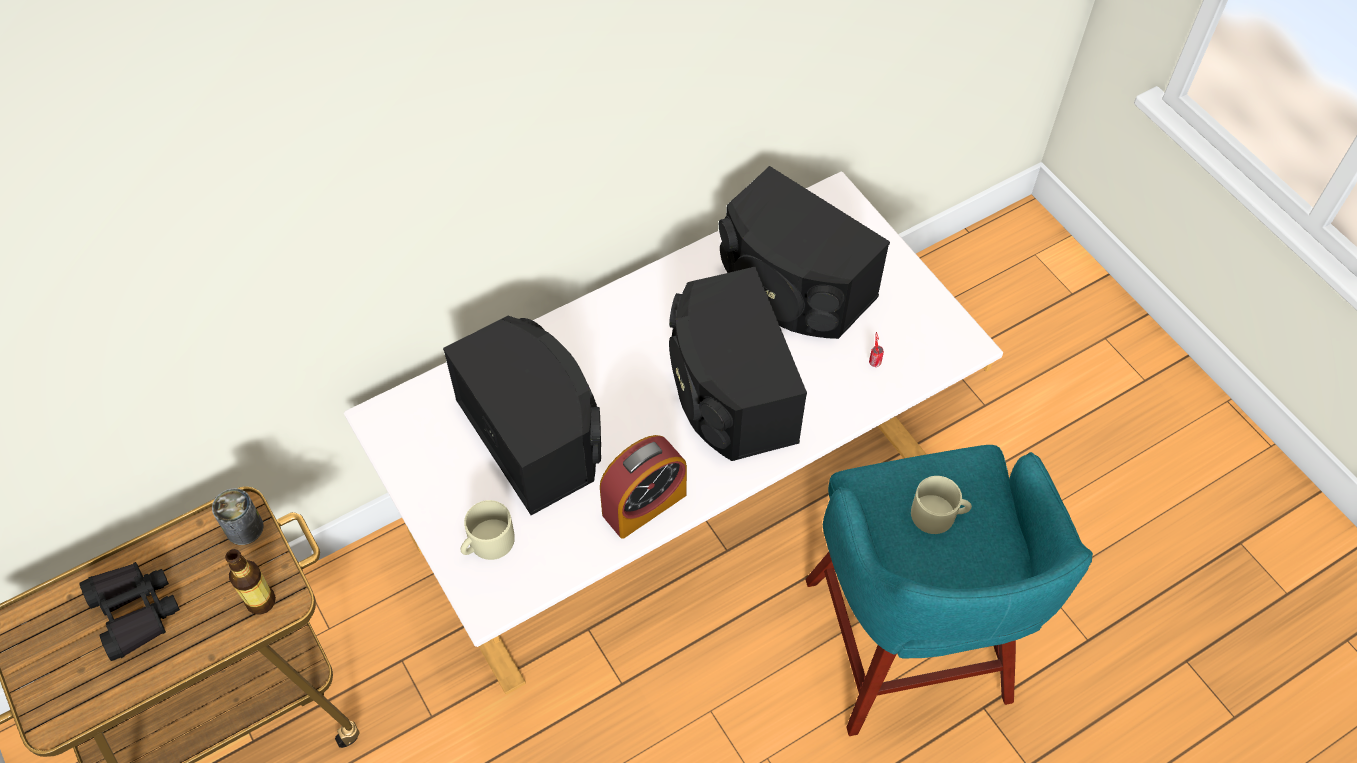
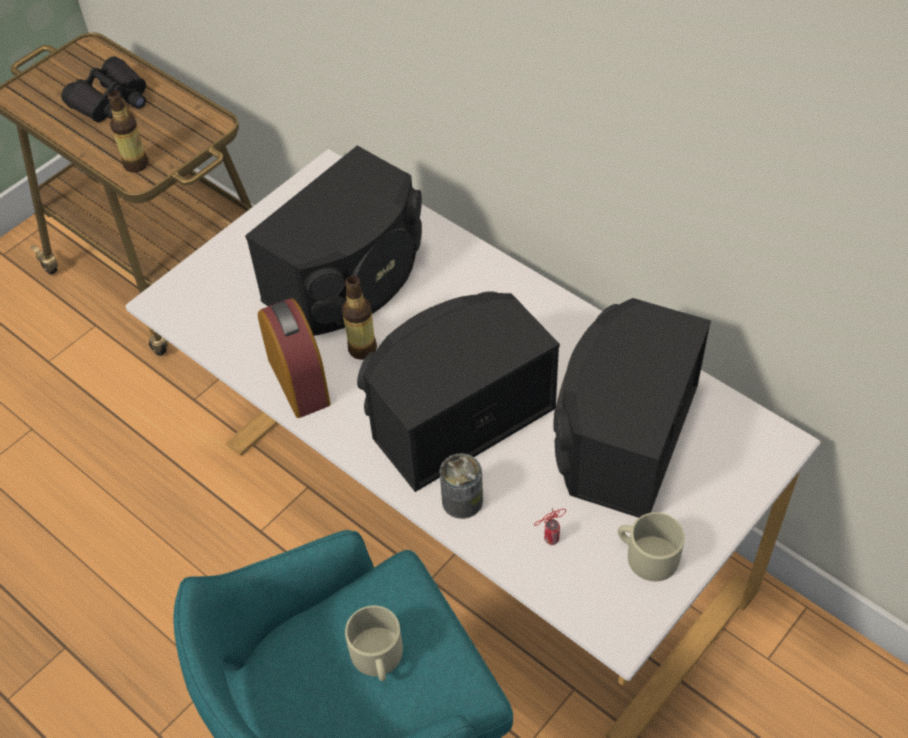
camera: 75 degrees right, 5 degrees down
can [212,488,264,545] -> can moved to [440,453,483,519]
beige mug [460,500,515,560] -> beige mug moved to [618,512,685,581]
alarm clock [600,435,687,539] -> alarm clock turned 150 degrees counterclockwise [258,298,331,418]
none -> bottle [342,276,377,360]

